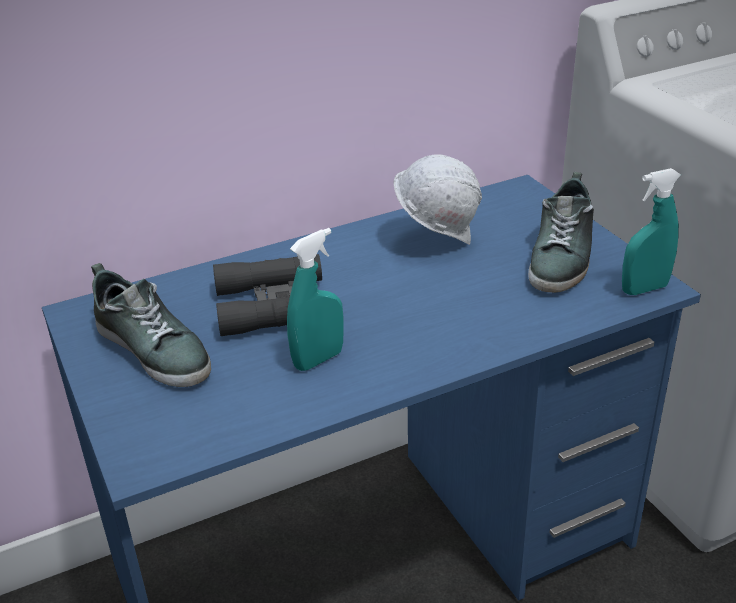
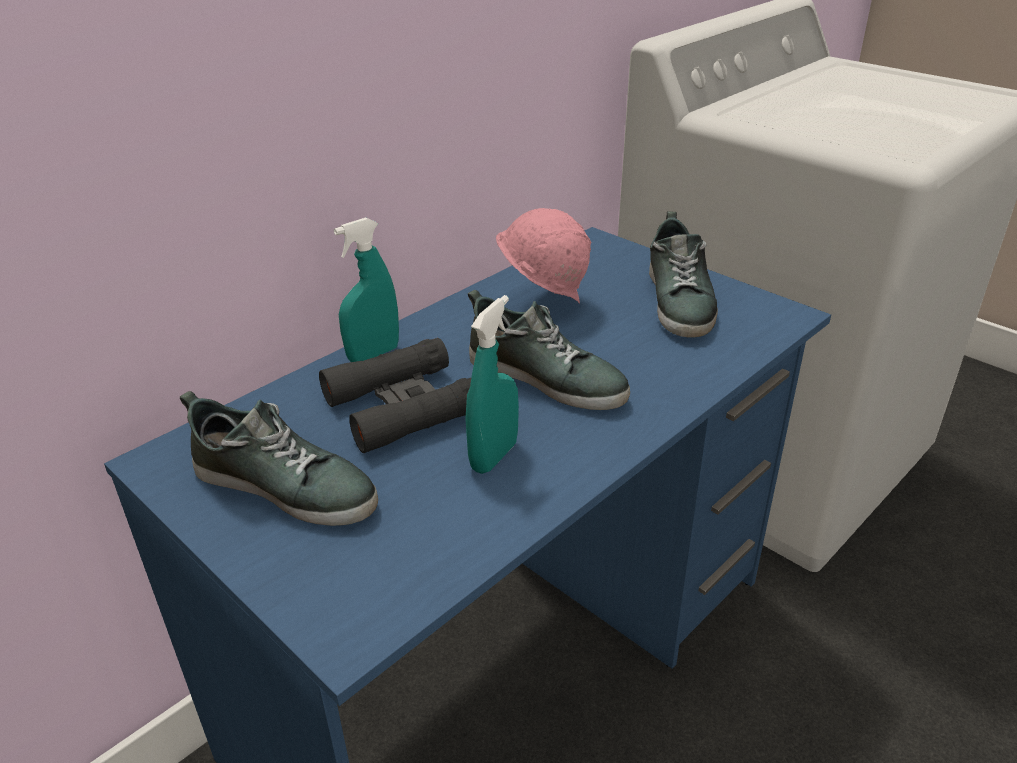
camera: 20 degrees left, 0 degrees up
white hard hat [393,154,482,245] -> pink hard hat [496,208,592,304]
turquoise spray bottle [622,168,681,295] -> turquoise spray bottle moved to [334,217,399,362]
none -> shoe [468,290,630,410]

